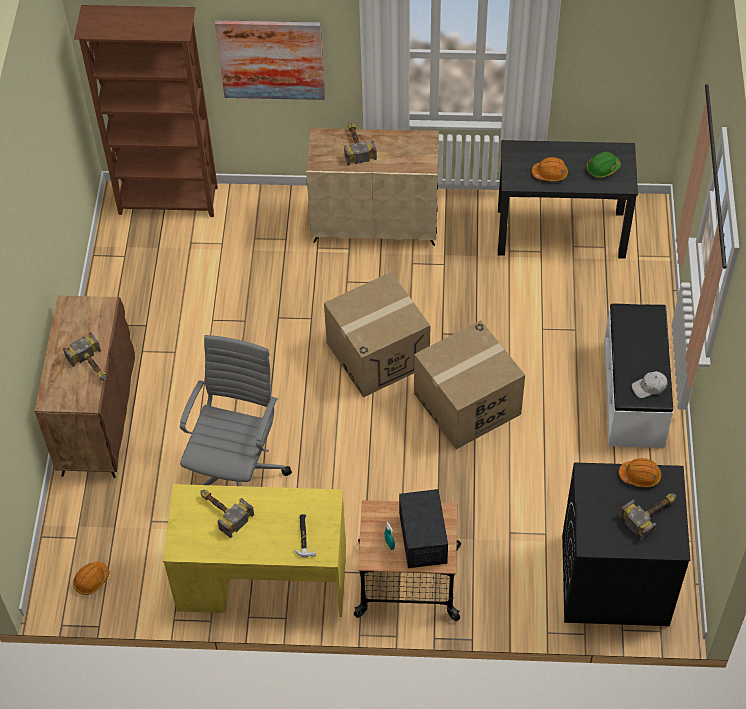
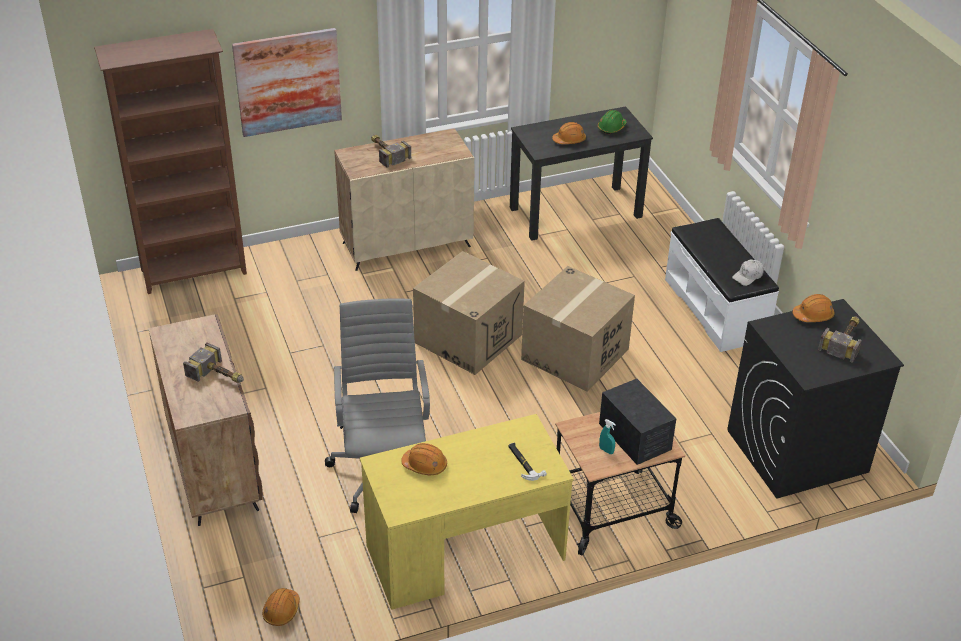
camera: 25 degrees left, 15 degrees down
hammer [200,490,254,538] -> orange hard hat [401,443,447,475]

